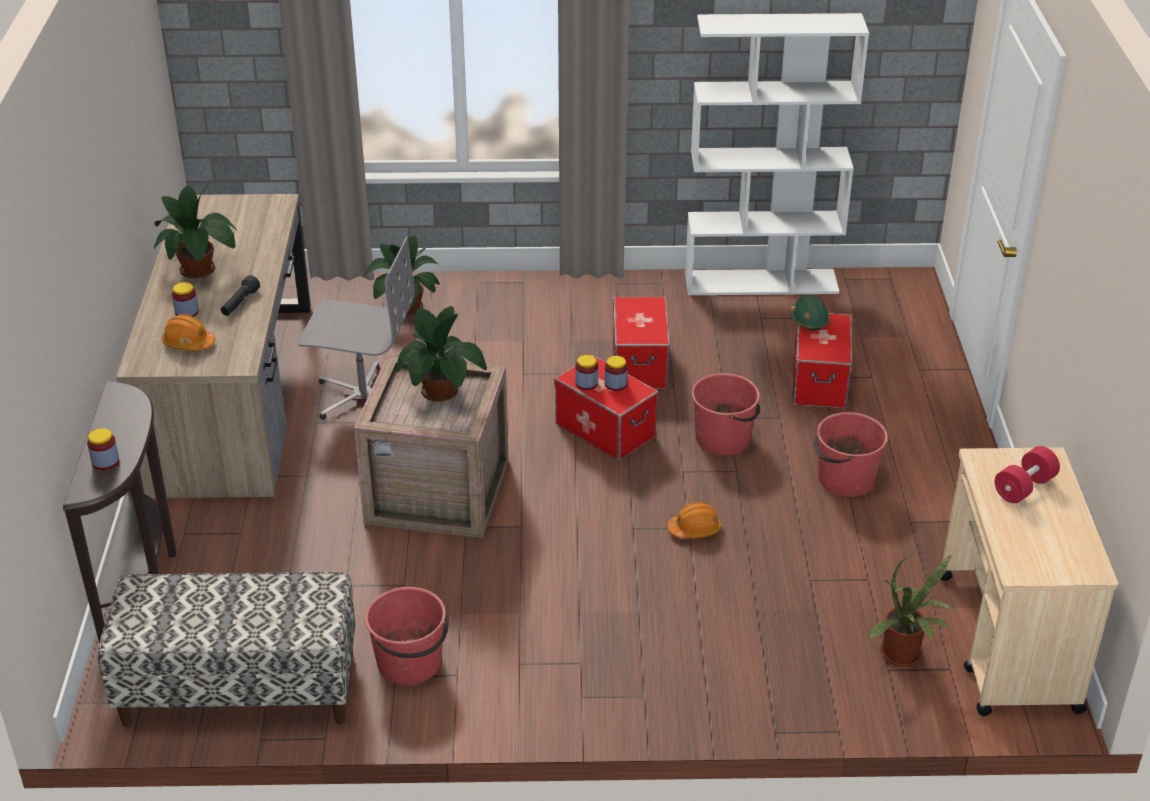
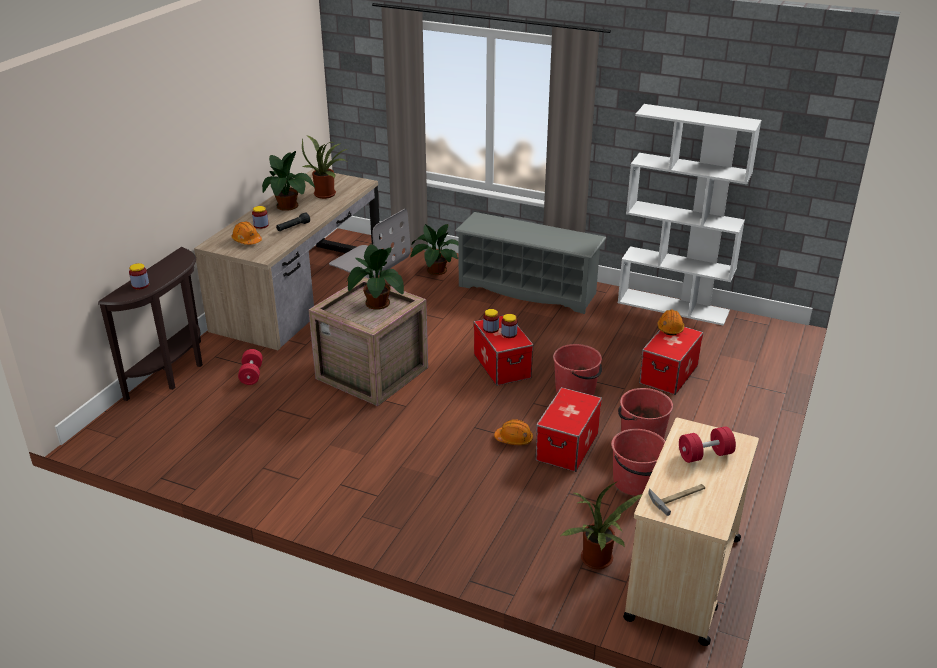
camera: 25 degrees right, 5 degrees down
bench [98,572,355,727] -> none
red bucket [365,587,449,685] -> red bucket moved to [611,429,665,496]
storage box [613,296,670,389] -> storage box moved to [535,387,602,472]
green hard hat [790,294,830,330] -> orange hard hat [658,310,684,336]
none -> red dumbbell [238,349,263,385]
none -> potted plant [302,135,347,199]
none -> grey shoe rack [455,212,607,314]
none -> hammer [648,484,705,516]

